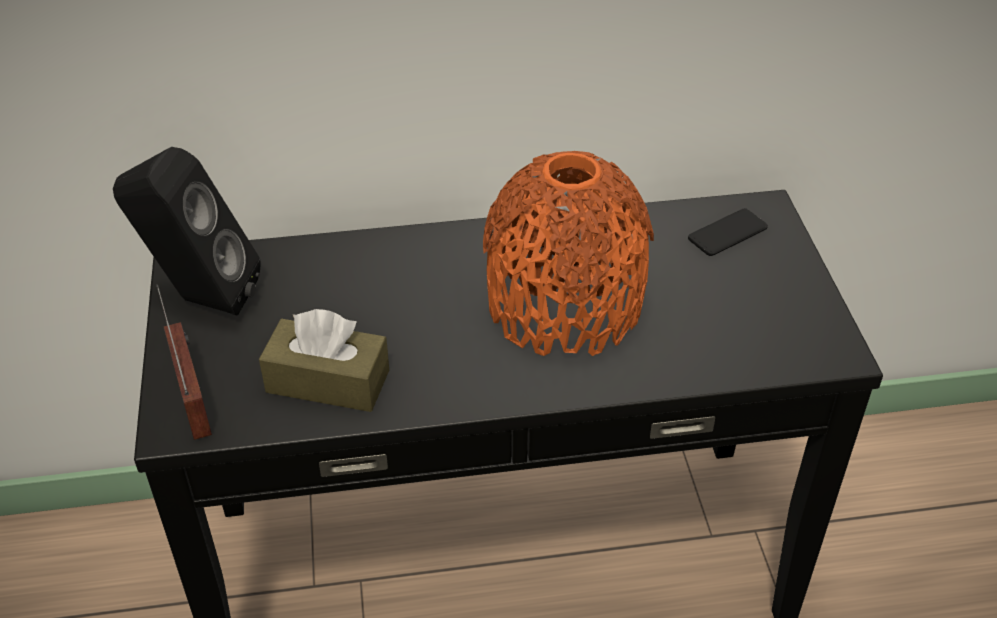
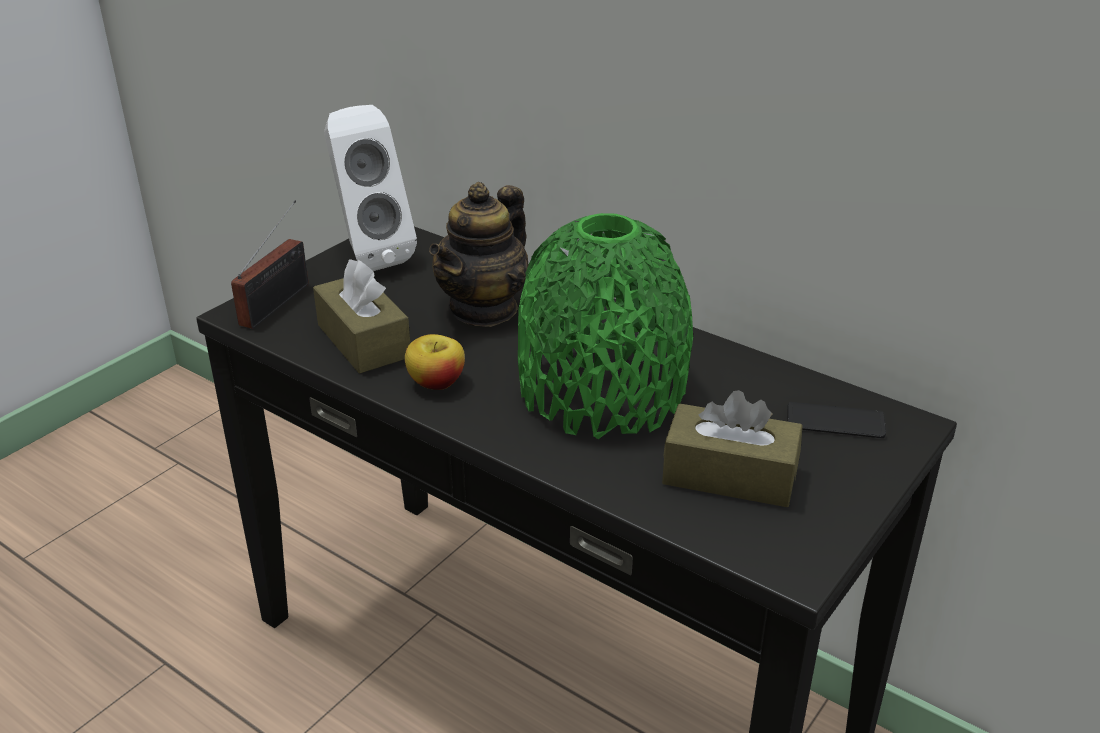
camera: 45 degrees right, 10 degrees down
black speaker [113,147,261,316] -> white speaker [324,105,417,271]
orange vase [483,151,654,356] -> green vase [518,213,693,439]
none -> apple [405,334,465,390]
none -> teapot [429,182,528,327]
none -> brown tissue box [662,390,803,507]

